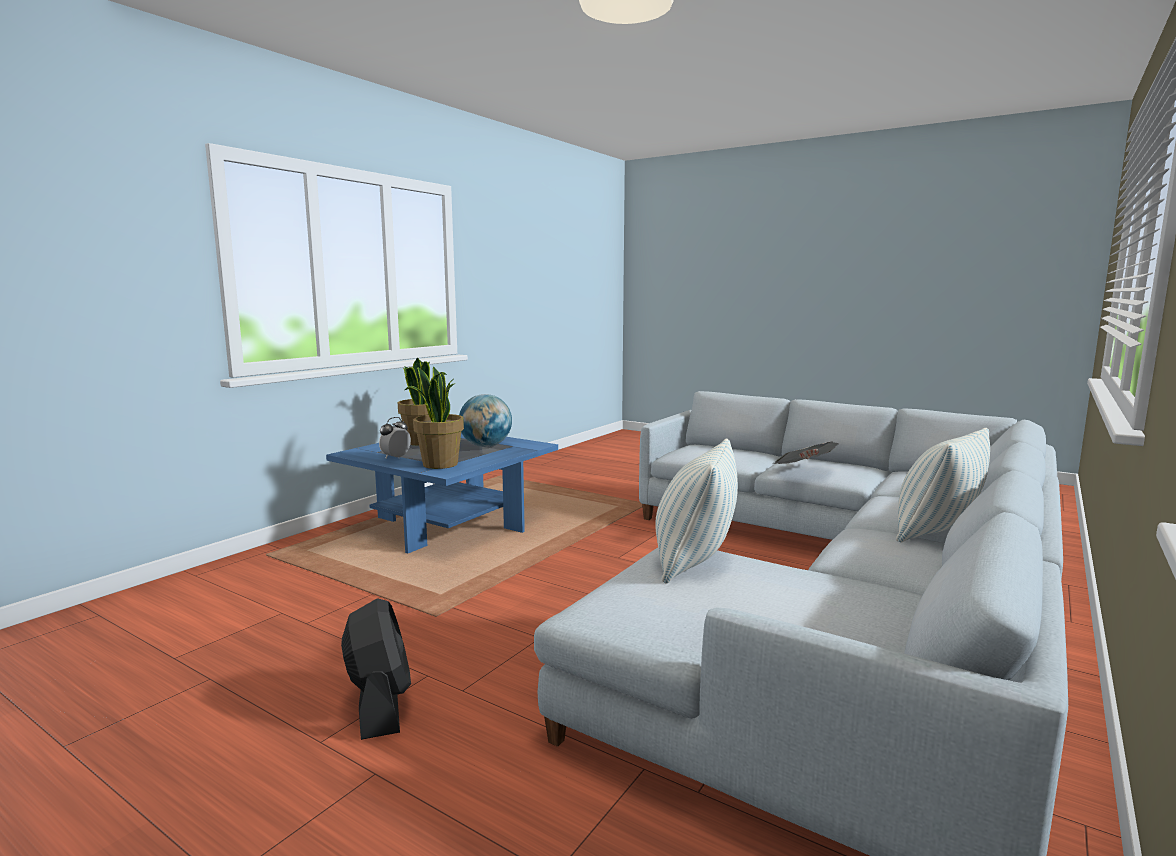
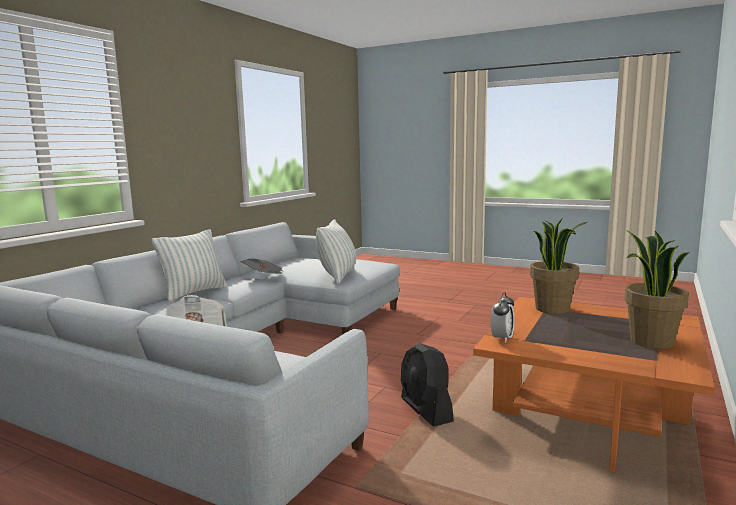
camera: 175 degrees right, 0 degrees up
blue coffee table [326,433,558,553] -> orange coffee table [473,297,715,472]
black fan [341,598,411,740] -> black fan moved to [401,343,454,427]
alarm clock [379,417,411,459] -> alarm clock moved to [490,292,515,343]
globe [459,394,512,447] -> none
none -> newspaper [240,259,282,274]

